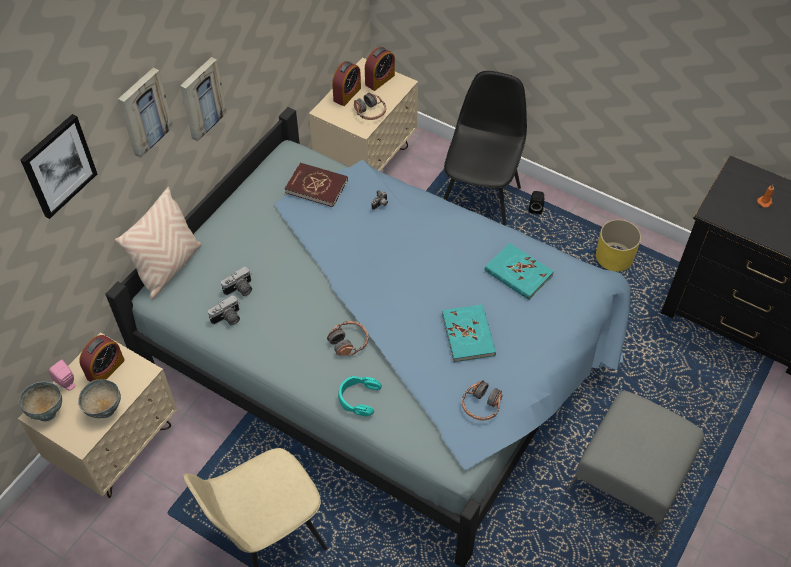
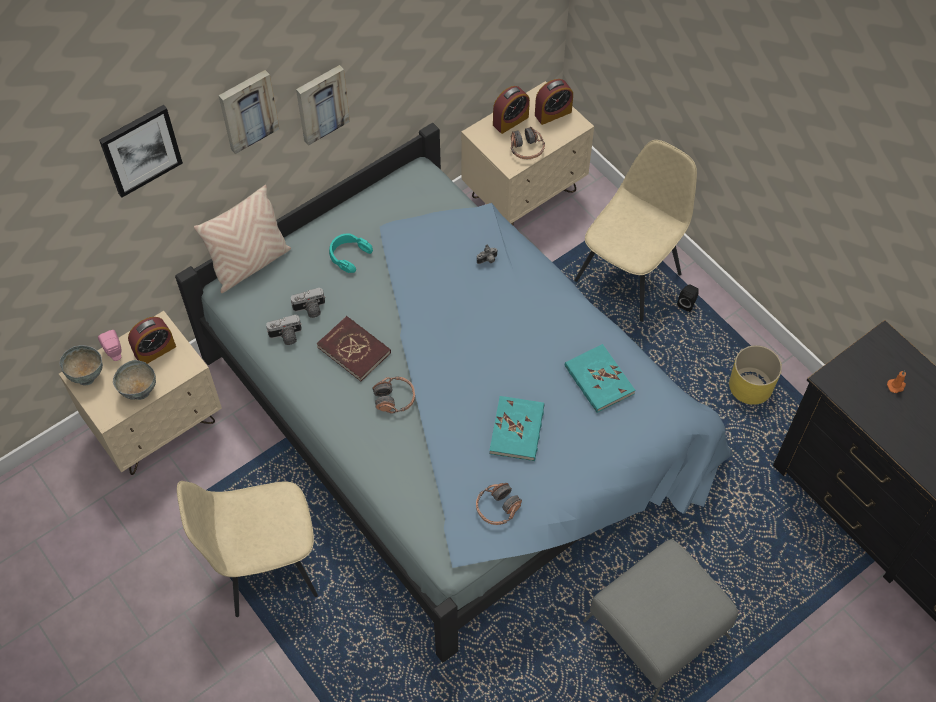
camera: 20 degrees right, 5 degrees up
red book [285,163,348,207] -> red book moved to [317,316,391,381]
turquoise headphones [338,376,382,417] -> turquoise headphones moved to [329,233,373,273]
black chair [443,71,527,226] -> beige chair [574,140,697,322]

